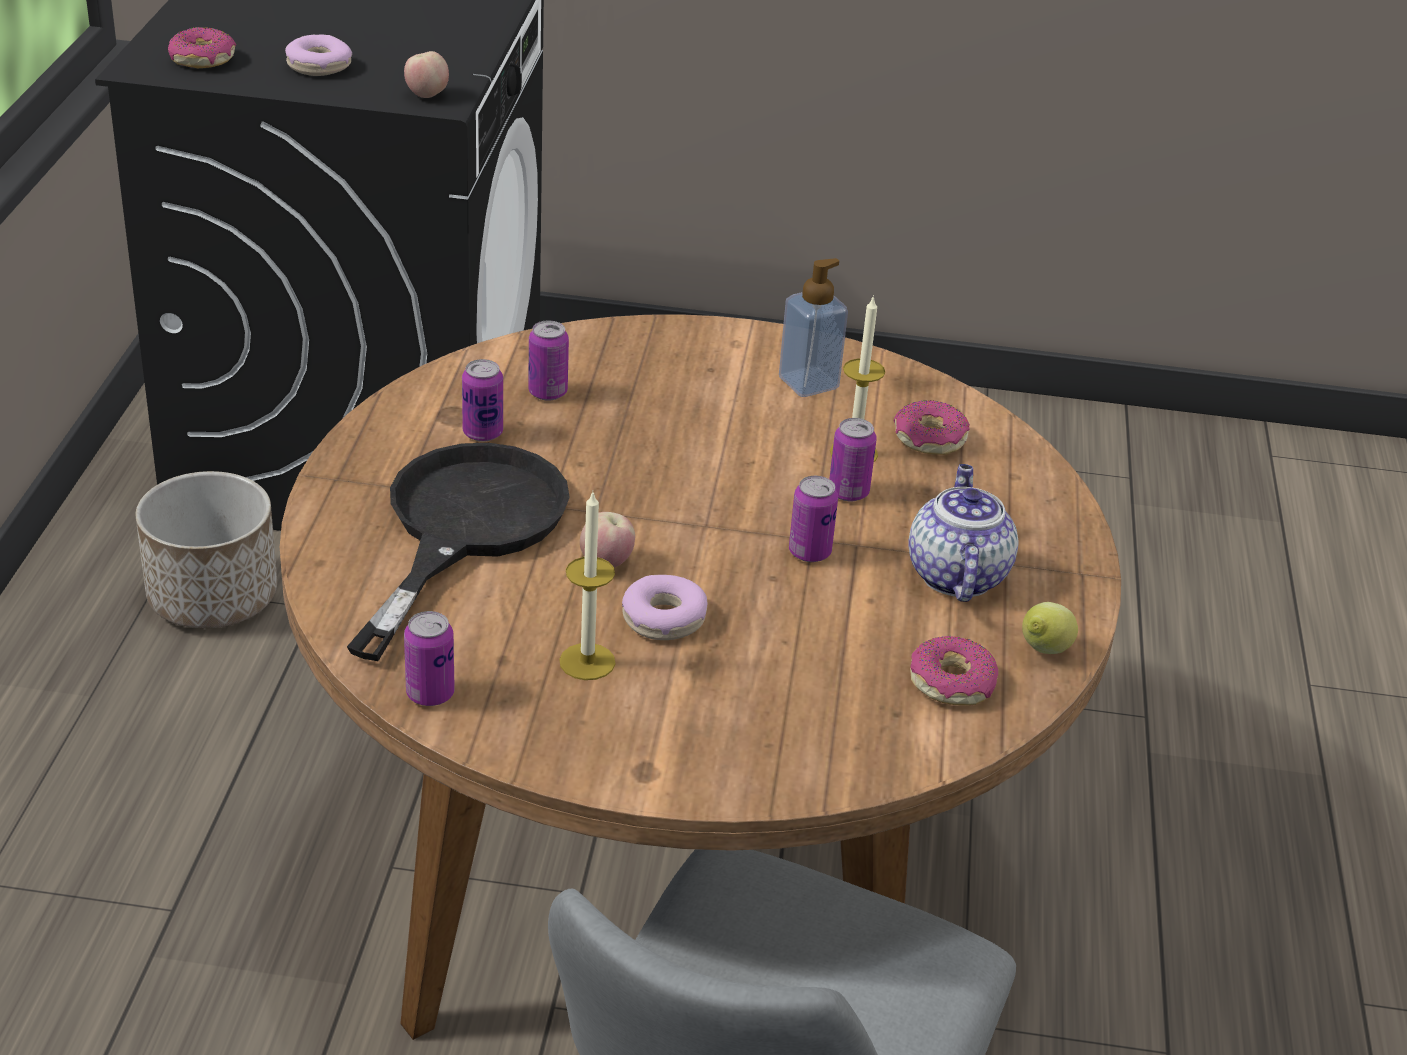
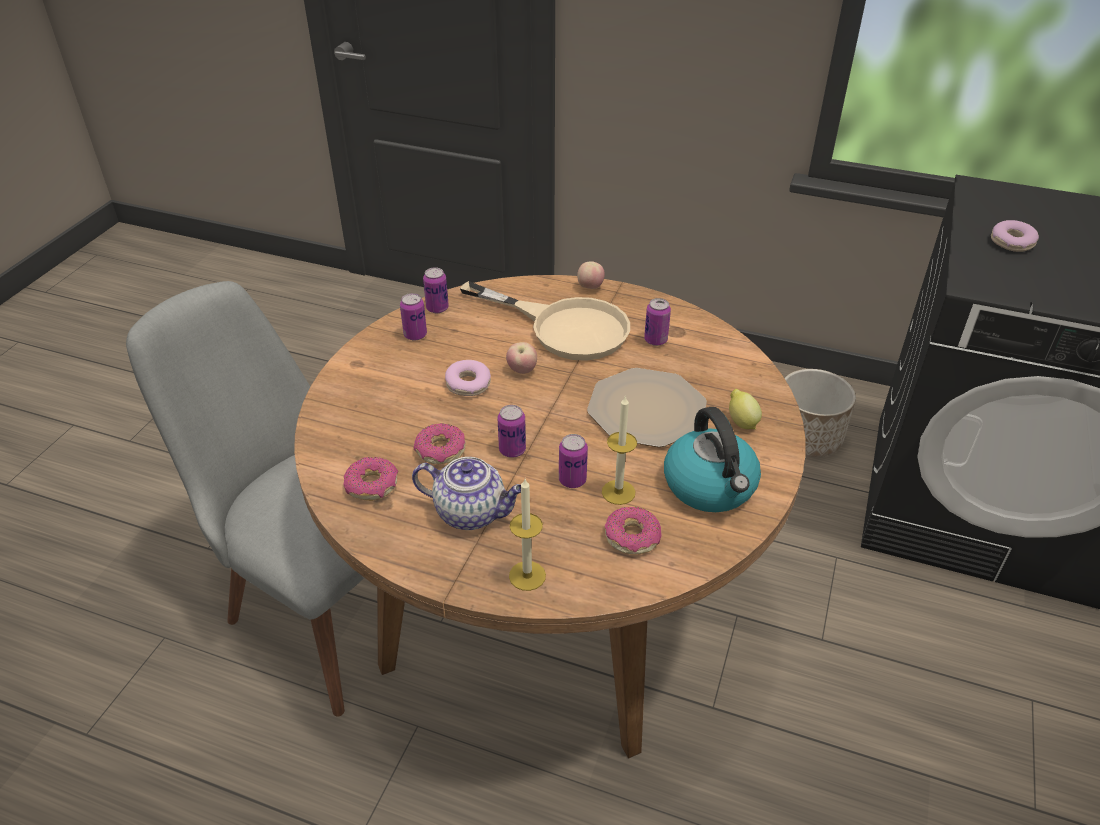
camera: 105 degrees right, 5 degrees up
donut [168,27,236,68] -> donut moved to [414,423,466,464]
black frying pan [347,443,570,661] -> beige frying pan [460,281,630,361]
apple [404,51,449,98] -> apple moved to [577,261,605,289]
can [528,321,569,401] -> can moved to [400,293,427,341]
candle [559,490,616,680] -> candle moved to [509,479,546,591]
soap dispenser [779,258,848,397] -> kettle [664,407,761,512]
lemon [1022,602,1078,654] -> lemon moved to [729,389,762,429]
none -> plate [587,368,707,447]

